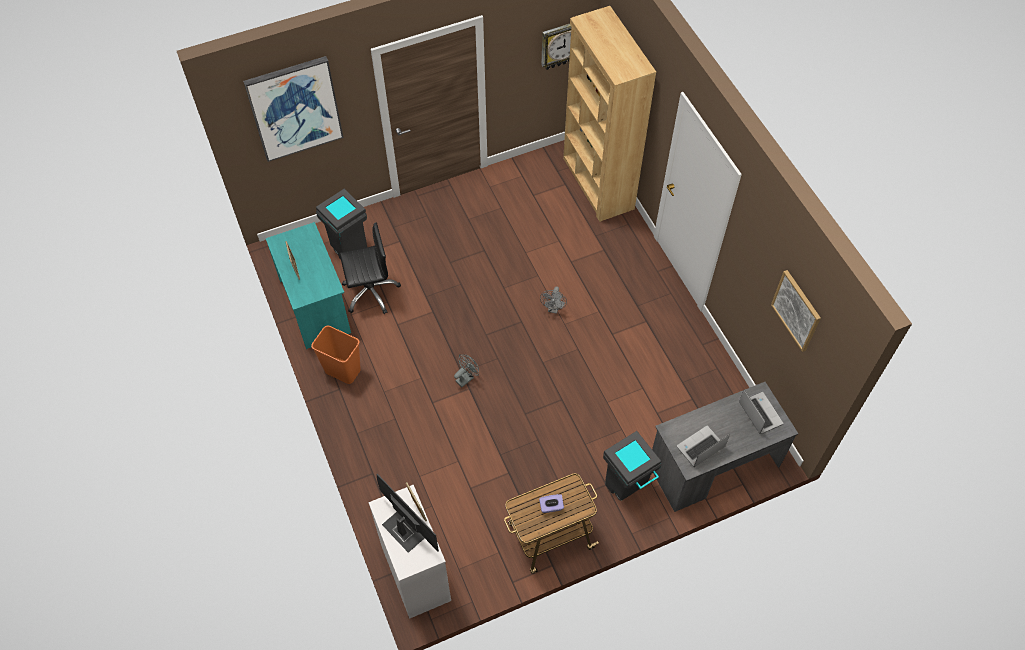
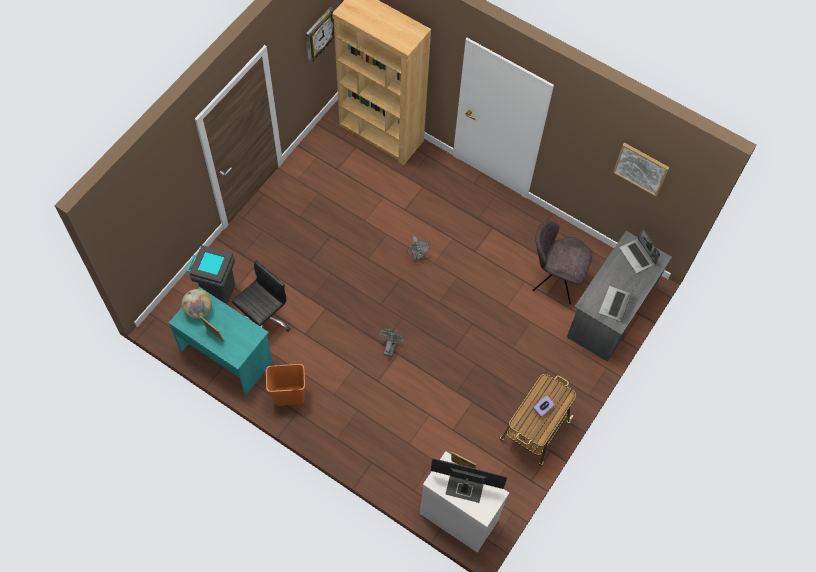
camera: 35 degrees left, 5 degrees up
picture [243,56,344,162] -> none
grey trash can [603,431,661,501] -> none
laptop [739,389,783,434] -> laptop turned 150 degrees counterclockwise [619,228,661,273]
none -> globe [182,289,212,319]
none -> grey chair [532,221,592,304]

